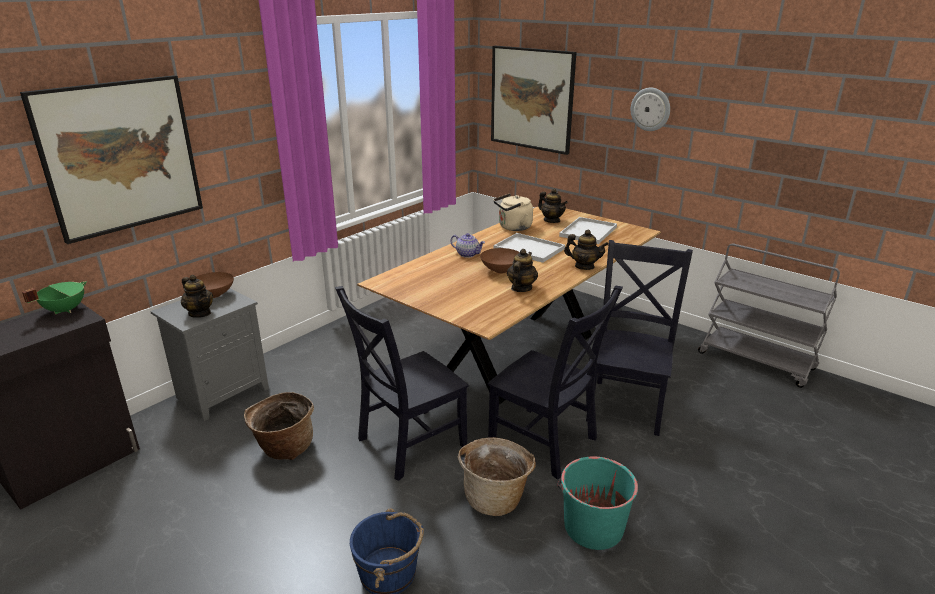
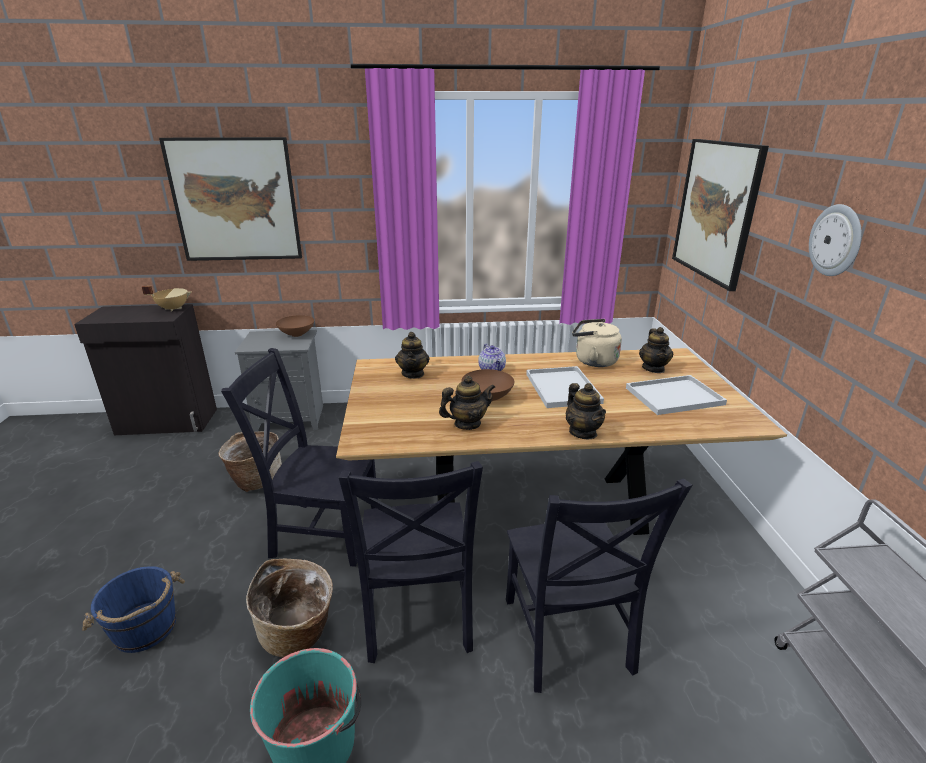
camera: 45 degrees right, 0 degrees up
green cooking pot [22,281,87,314] -> beige cooking pot [142,286,191,311]
teapot [181,275,213,318] -> teapot moved to [395,332,430,379]
black chair [586,240,693,436] -> black chair turned 105 degrees clockwise [506,478,693,693]

